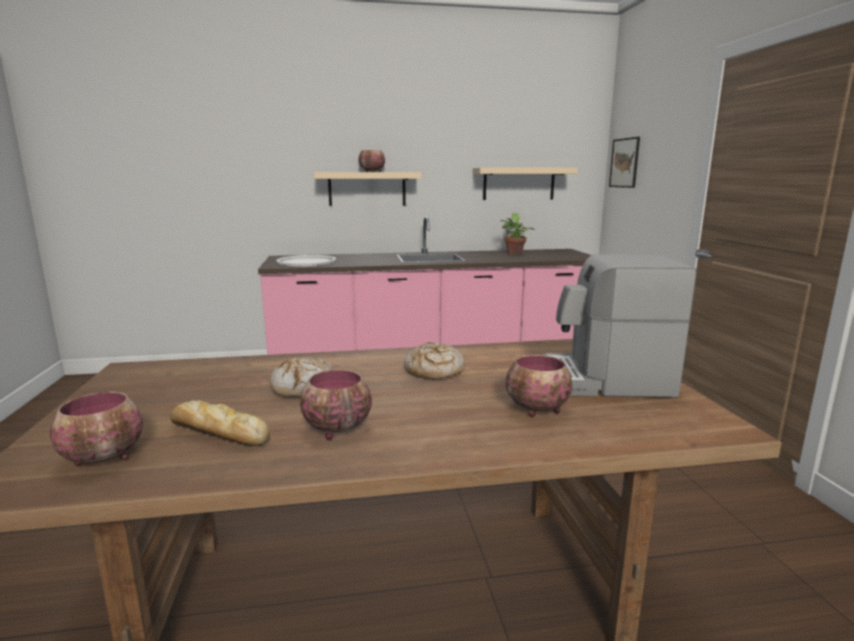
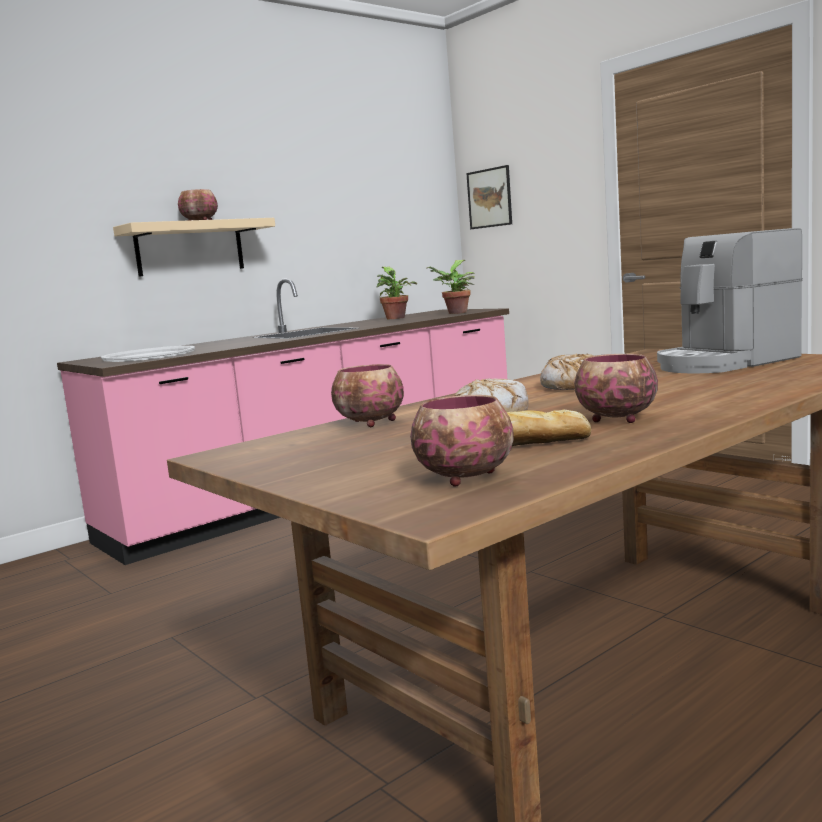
camera: 30 degrees left, 5 degrees down
beige shelf [473,167,578,200] -> none
bowl [506,355,572,417] -> bowl moved to [331,364,404,427]
none -> potted plant [426,260,475,314]

